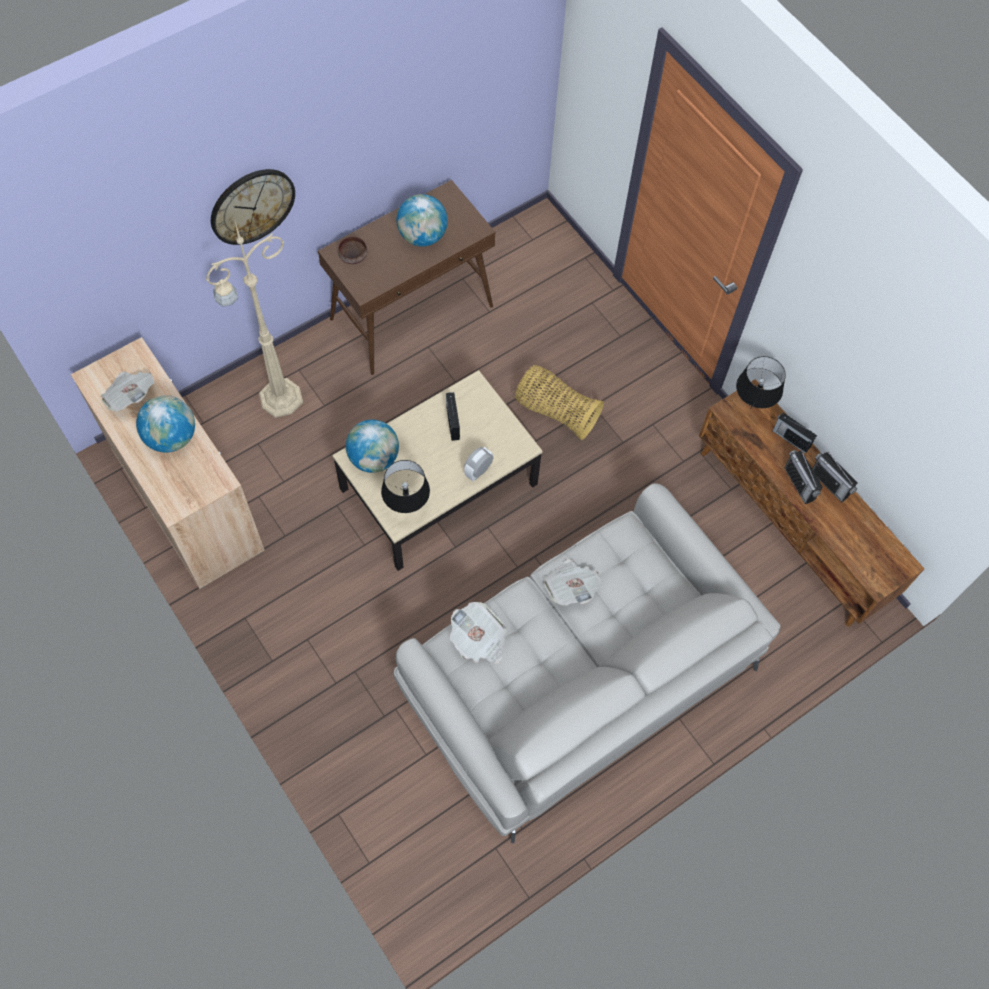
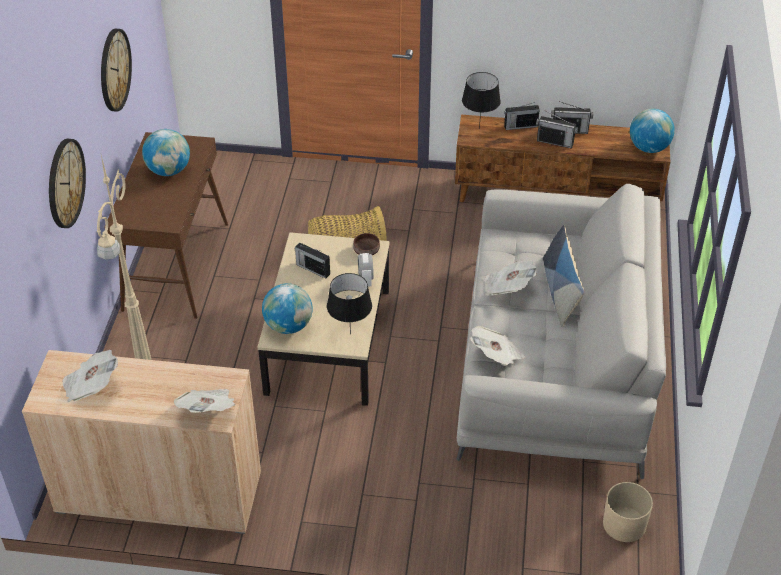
camera: 45 degrees left, 20 degrees down
globe [136,395,195,453] -> globe moved to [630,109,675,153]
brown bowl [338,236,367,264] -> brown bowl moved to [353,233,380,255]
none -> wall clock [101,29,132,112]
none -> newspaper [174,389,235,413]
none -> pillow [543,225,584,327]
none -> beige planter [603,482,653,542]

